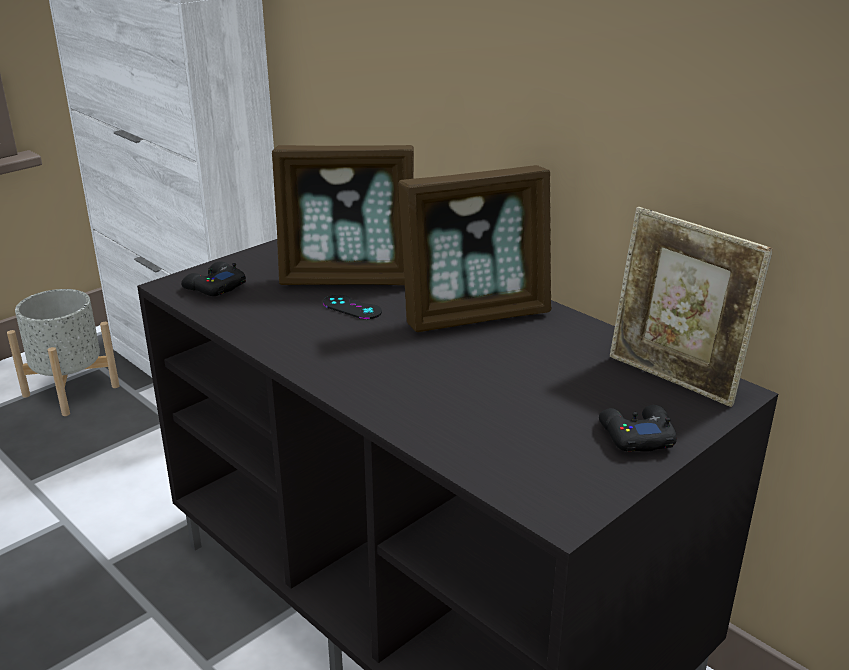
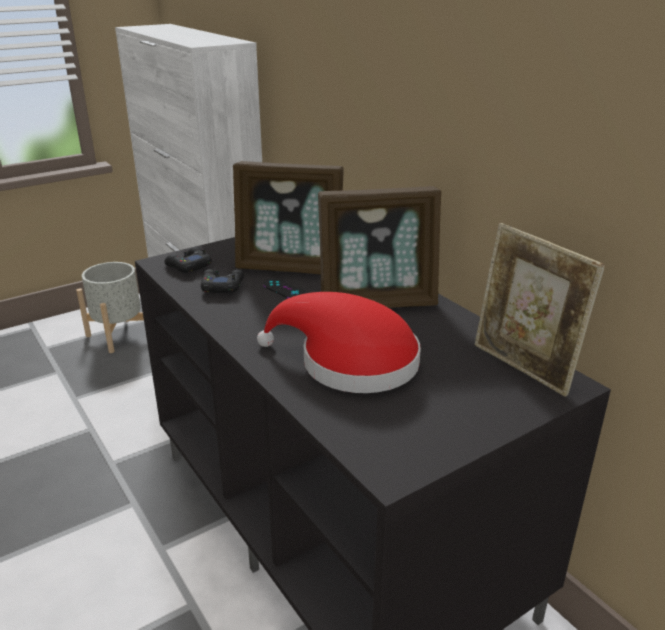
camera: 10 degrees right, 0 degrees up
black game controller [599,405,677,452] -> black game controller moved to [201,269,244,293]
none -> red hat [257,292,421,393]

